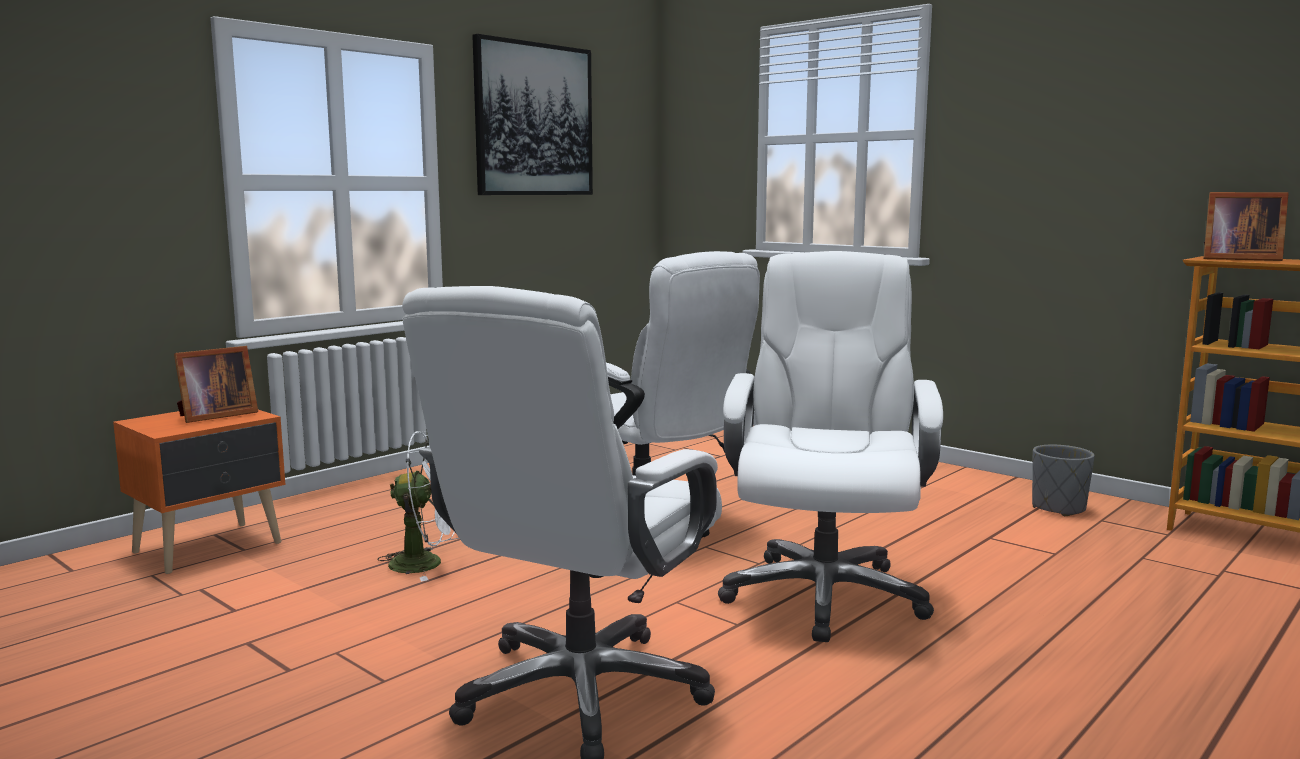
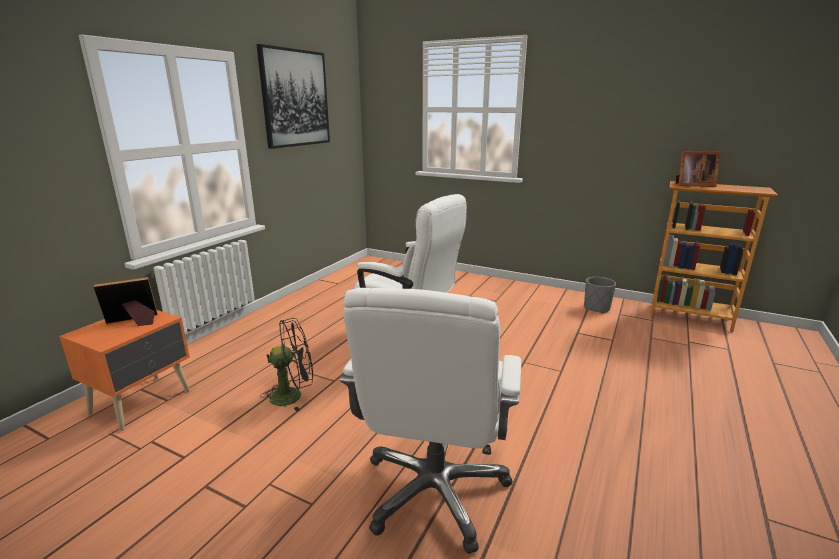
camera: 15 degrees left, 10 degrees up
picture frame [174,346,258,423] -> picture frame turned 150 degrees counterclockwise [93,277,157,326]
white fan [377,431,459,582] -> black fan [260,318,313,412]
white office chair [718,251,943,642] -> none

